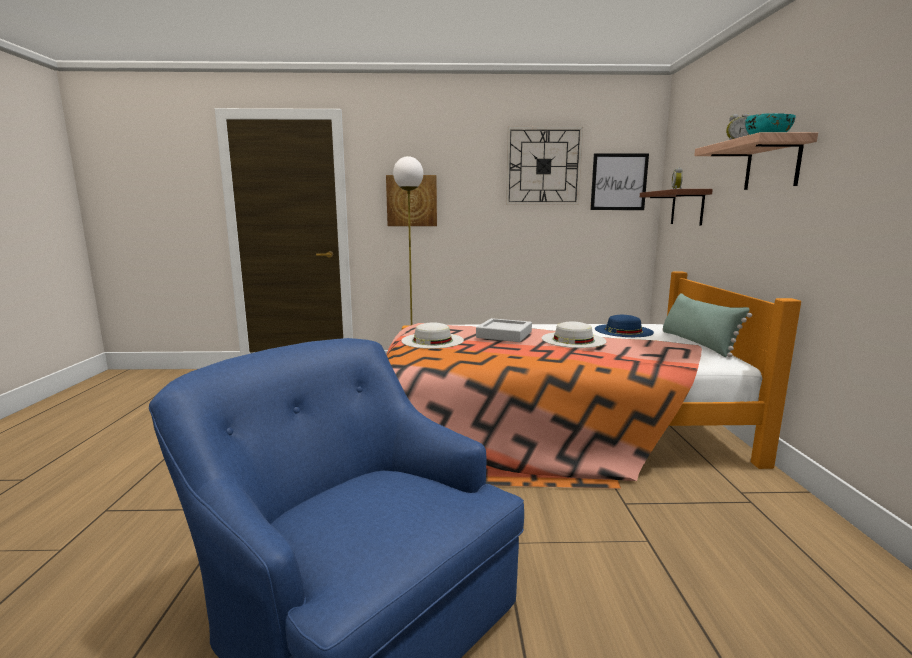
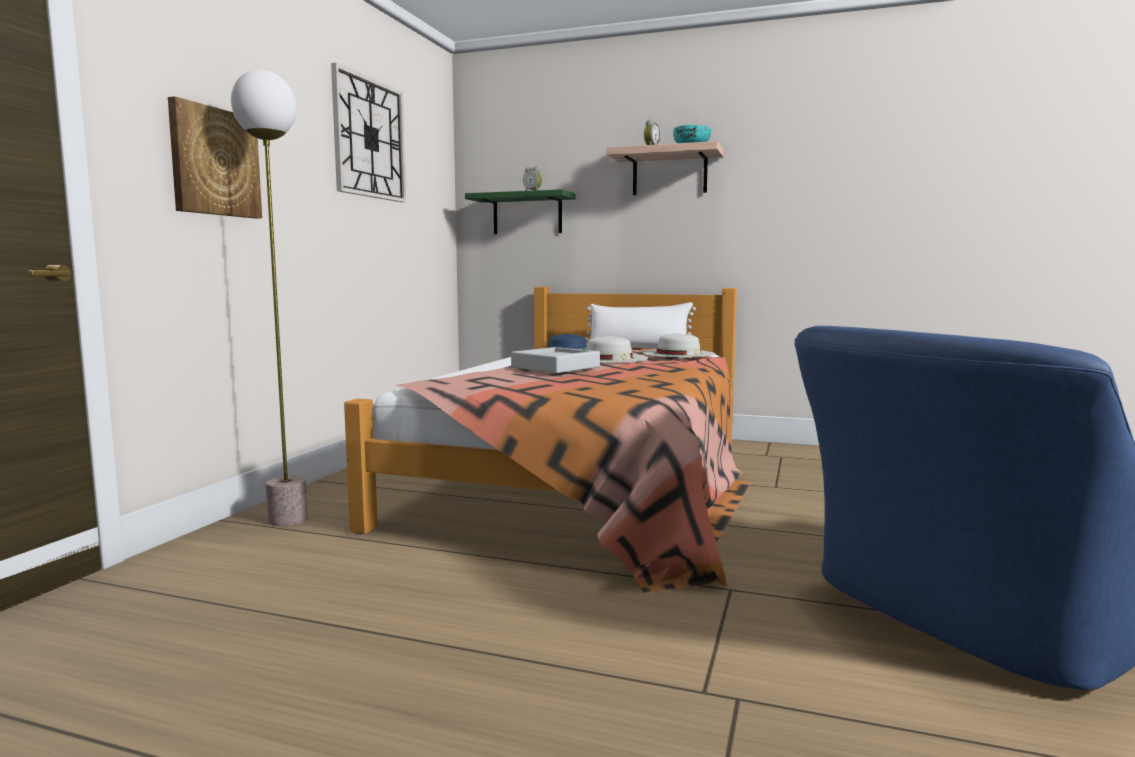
camera: 70 degrees left, 5 degrees down
white hat [401,323,464,349] -> white hat moved to [642,333,715,358]
picture [590,153,649,210] -> none
brown shelf [640,189,713,225] -> green shelf [465,189,575,234]
green pillow [662,293,752,357] -> white pillow [586,302,696,348]

